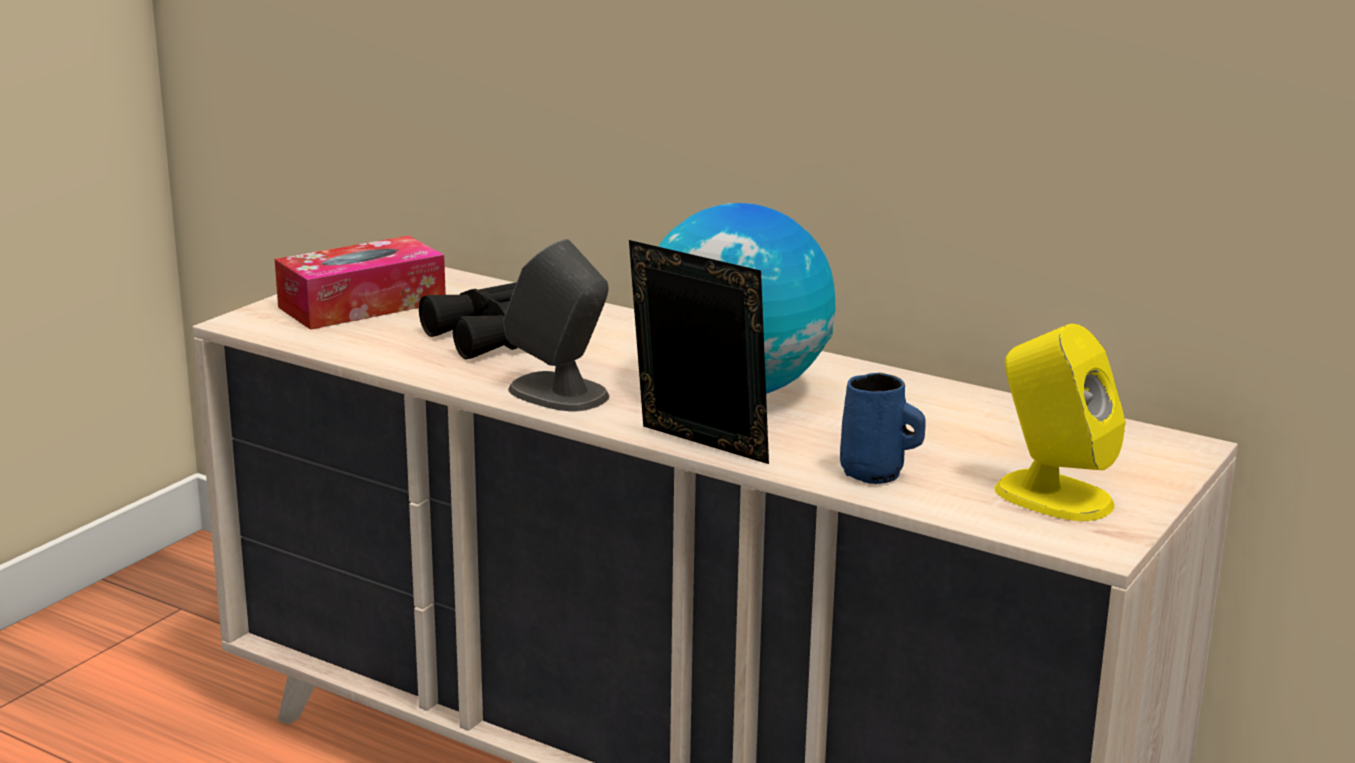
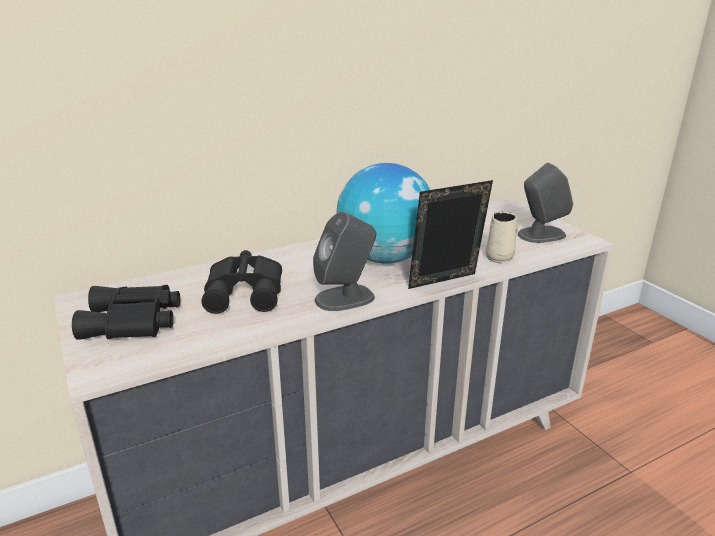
camera: 60 degrees left, 5 degrees up
tissue box [275,236,446,330] -> black binoculars [72,285,180,340]
blue mug [840,373,926,484] -> beige mug [485,212,519,263]
yellow speaker [995,324,1126,521] -> grey speaker [518,163,573,243]

